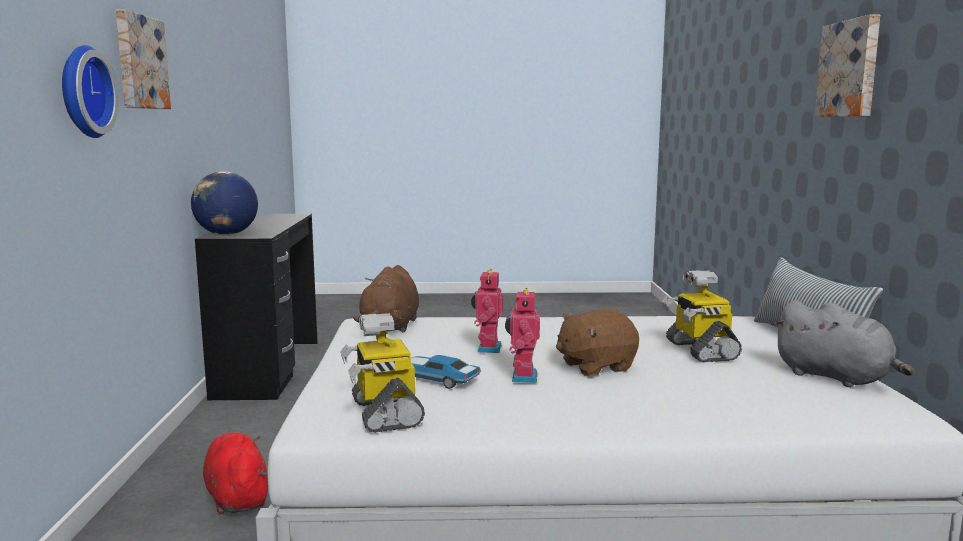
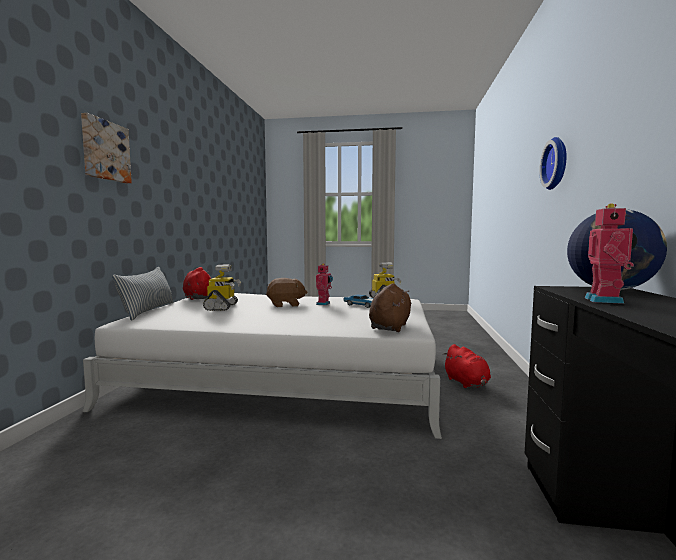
camera: 170 degrees left, 5 degrees down
picture [116,10,171,109] -> none
toy robot [471,269,503,353] -> toy robot moved to [585,203,638,304]
grey plush toy [773,300,914,387] -> red plush toy [183,267,211,300]

